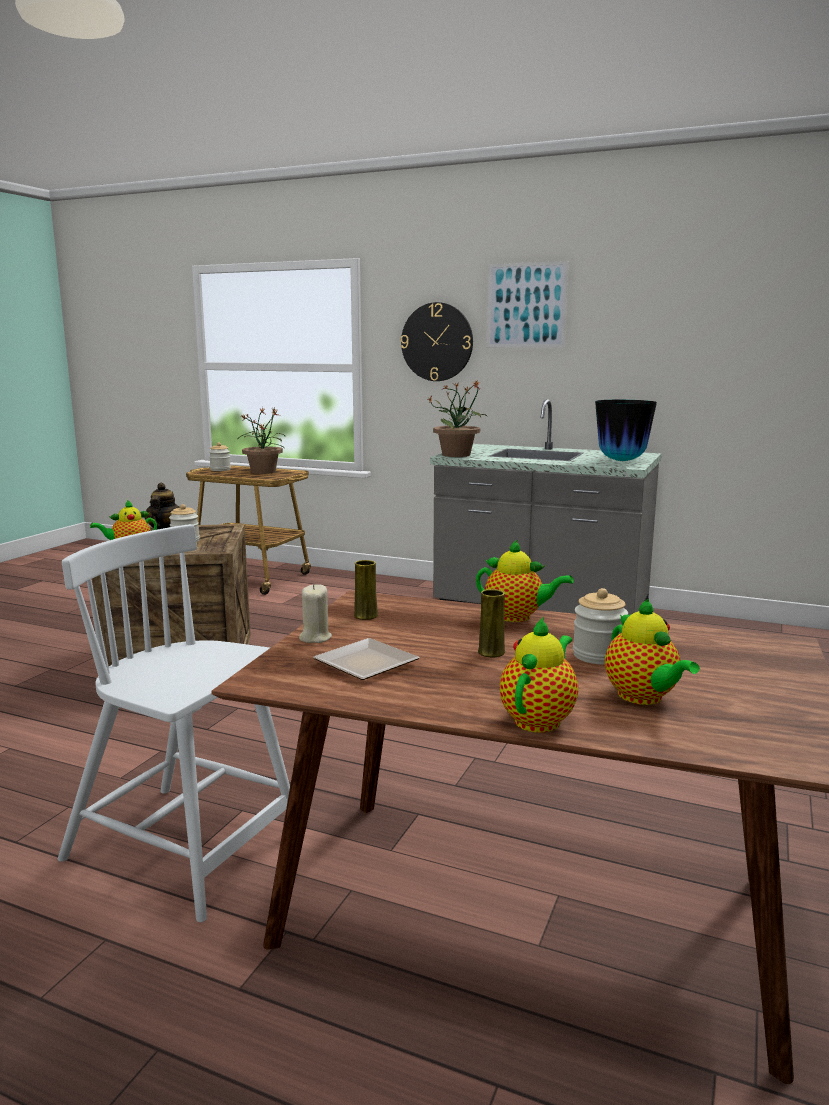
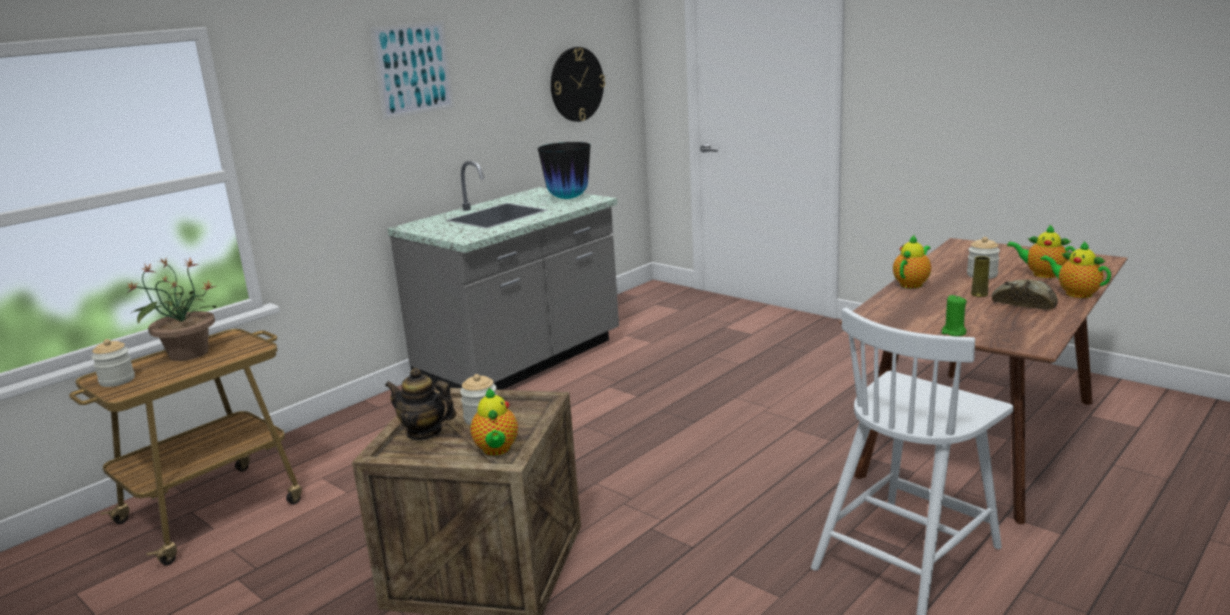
camera: 70 degrees left, 5 degrees up
beige candle [299,584,332,643] -> green candle [942,295,967,336]
plate [313,638,420,680] -> none
yellow vase [354,560,378,620] -> none
wall clock [401,302,473,381] -> wall clock moved to [551,47,605,122]
potted plant [426,381,488,457] -> none
teapot [605,598,700,705] -> teapot turned 150 degrees counterclockwise [1007,224,1076,278]
none -> bread [992,279,1058,310]

